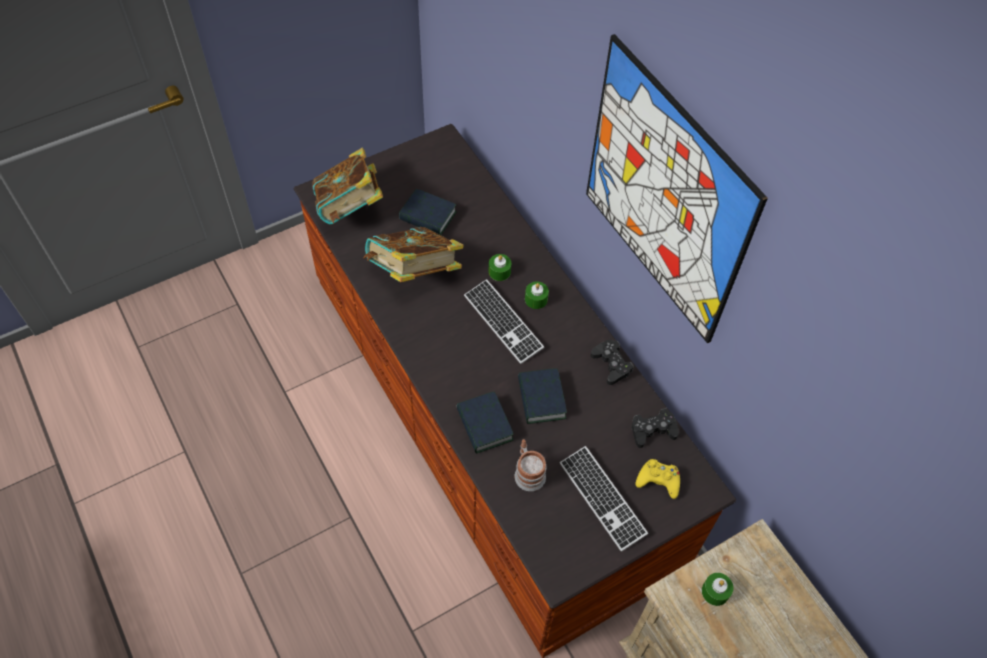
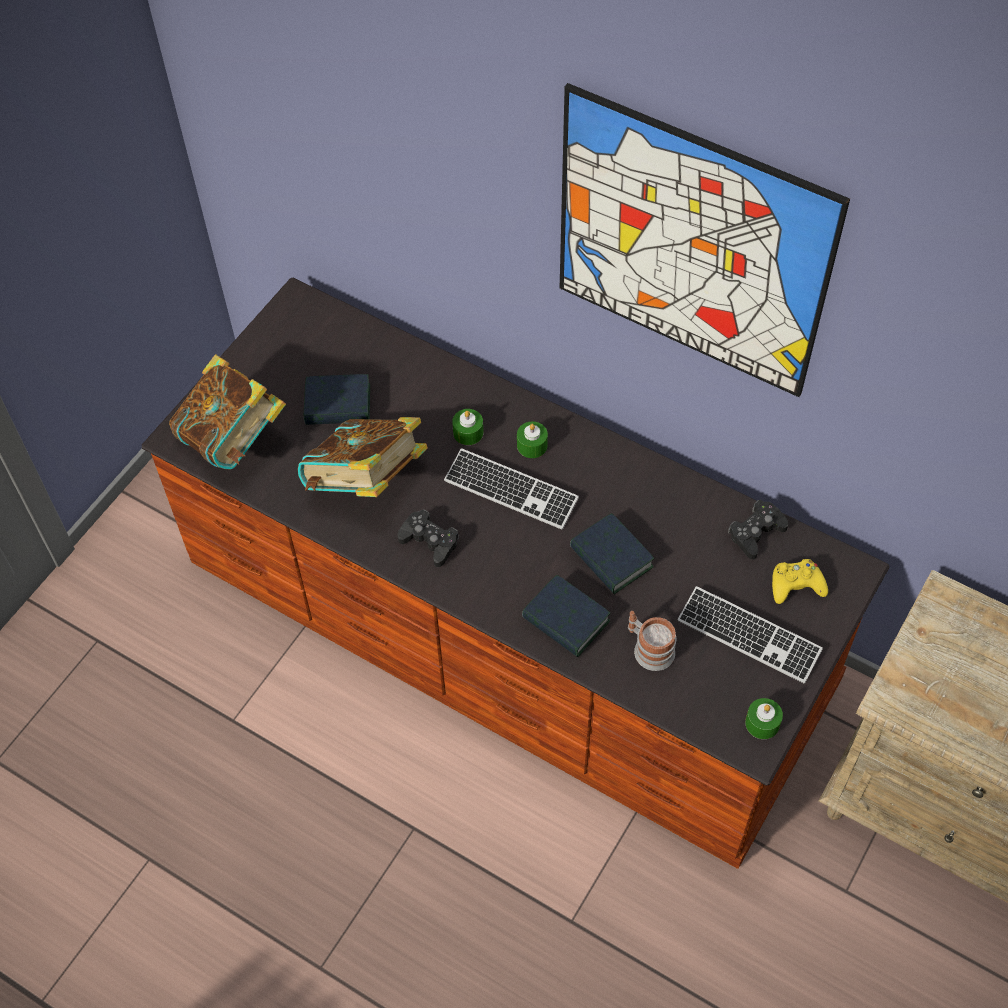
camera: 25 degrees left, 0 degrees up
black game controller [591,340,634,385] -> black game controller moved to [398,510,459,567]
green candle [702,573,733,606] -> green candle moved to [745,698,783,739]

